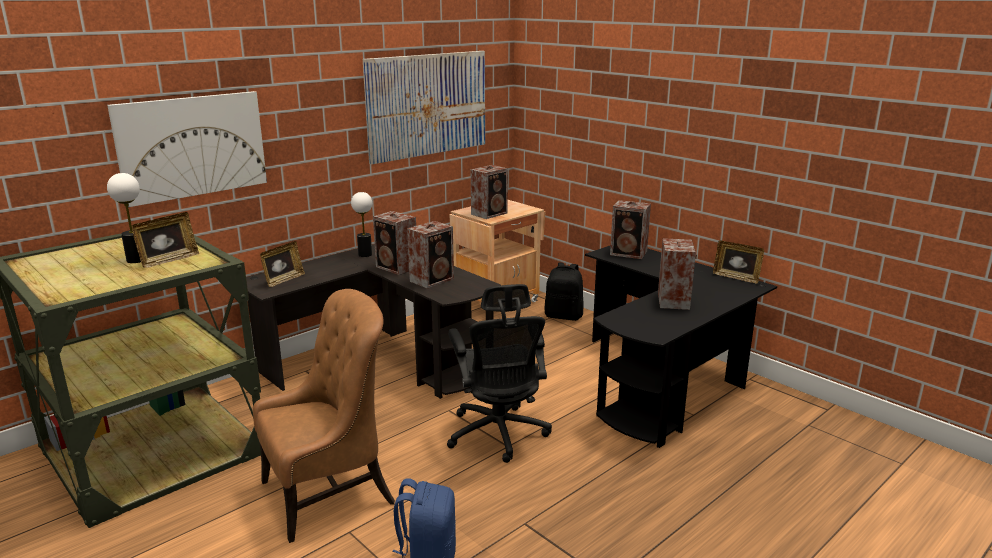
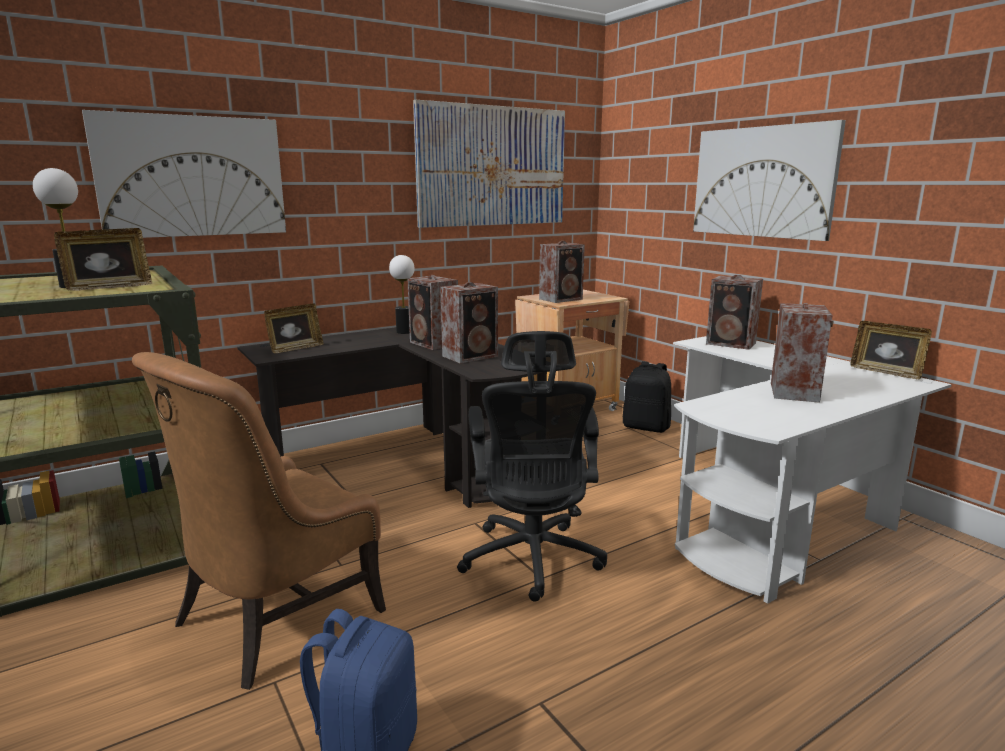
camera: 10 degrees right, 5 degrees down
brown chair [253,289,395,543] -> brown chair turned 150 degrees clockwise [132,352,386,690]
black desk [585,245,777,448] -> white desk [673,336,952,604]
none -> picture [693,120,846,241]

